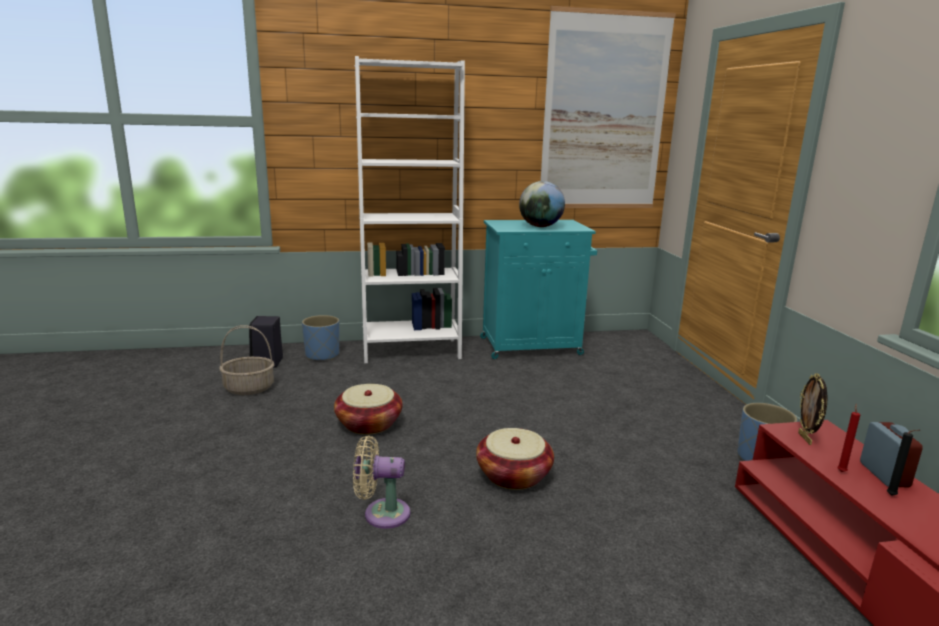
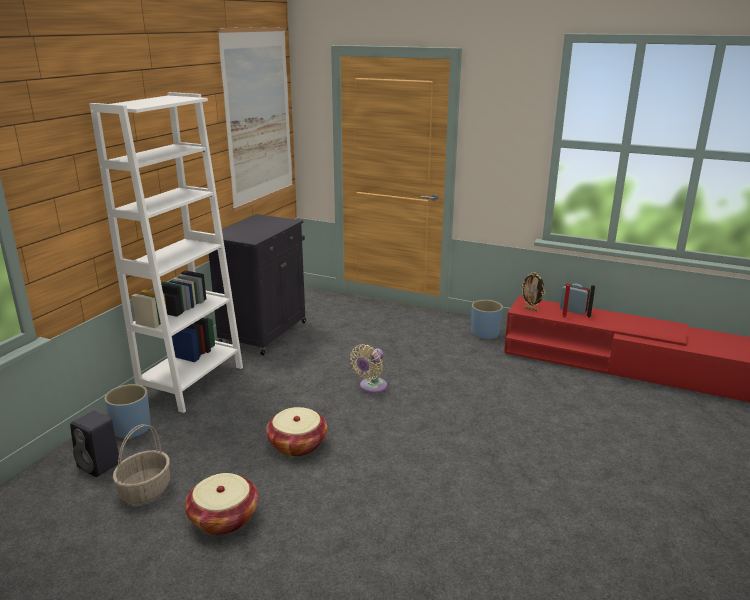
camera: 55 degrees left, 5 degrees up
beige fan [353,435,410,529] -> beige fan moved to [350,344,387,393]
basket [476,428,554,490] -> basket moved to [185,473,259,535]
turquoise cabinet [480,220,597,359] -> black cabinet [209,214,306,355]
globe [519,181,565,227] -> none

